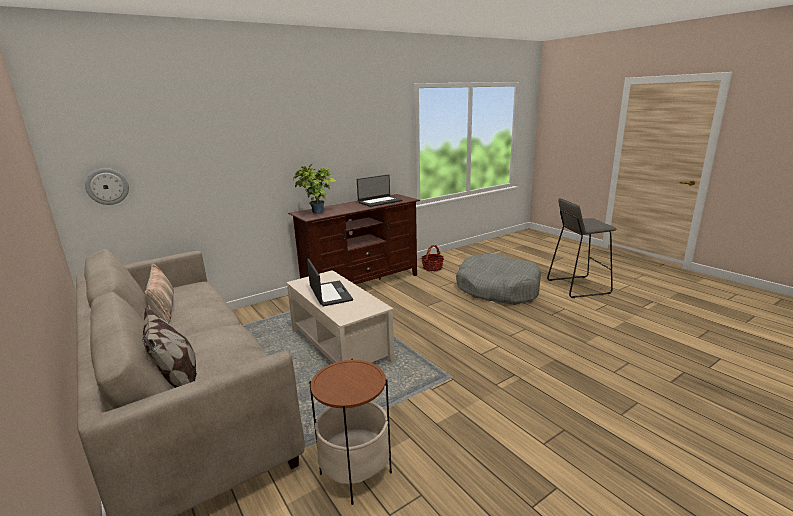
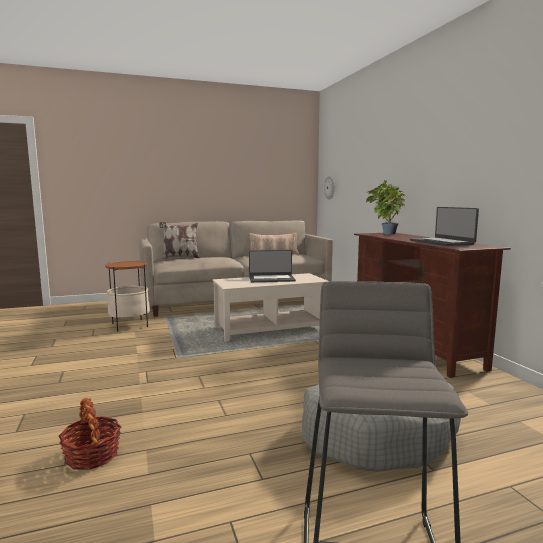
camera: 105 degrees right, 10 degrees down
basket [421,245,444,271] -> basket moved to [59,398,121,470]

